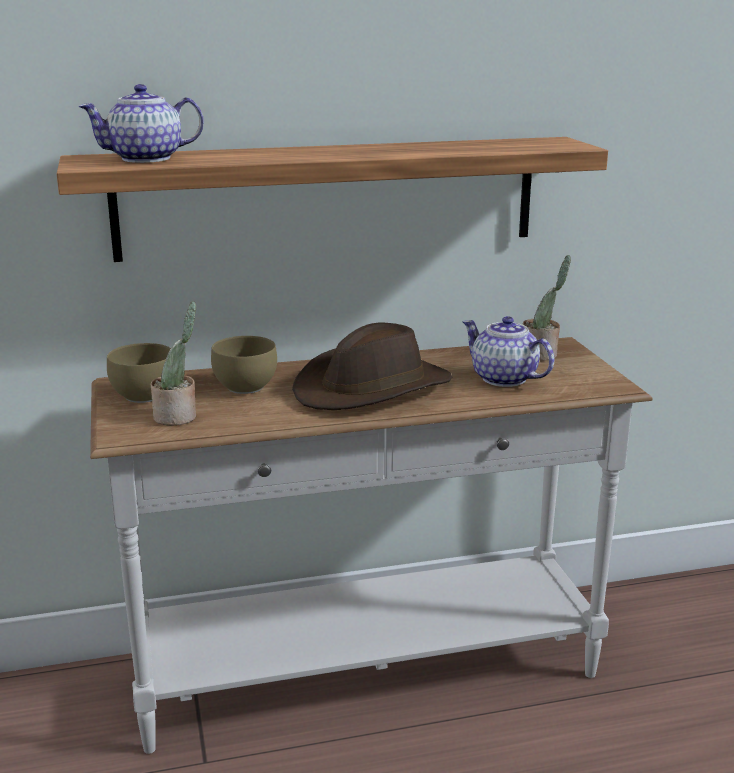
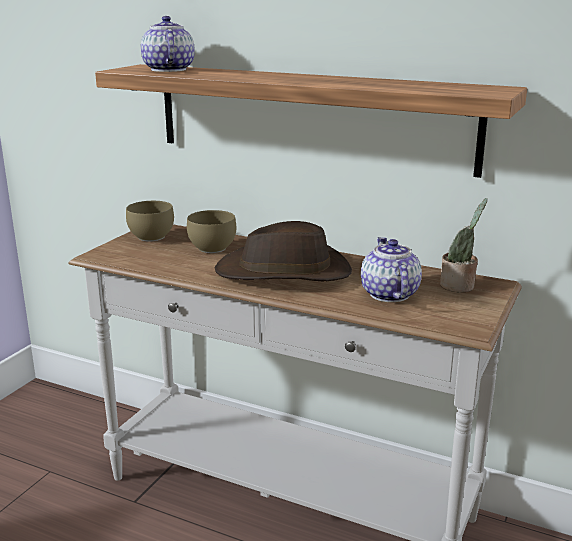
camera: 40 degrees right, 0 degrees up
teapot [78,84,204,163] -> teapot turned 60 degrees clockwise [141,16,195,72]
potted plant [151,301,196,426] -> none

